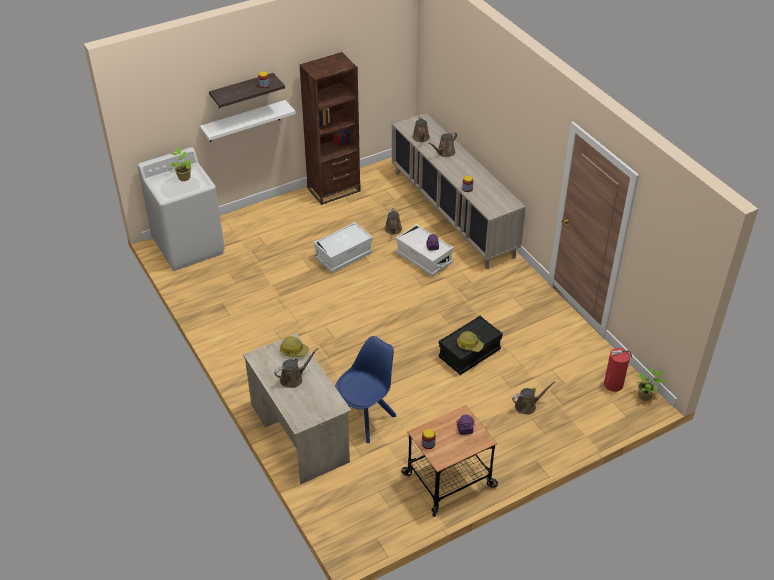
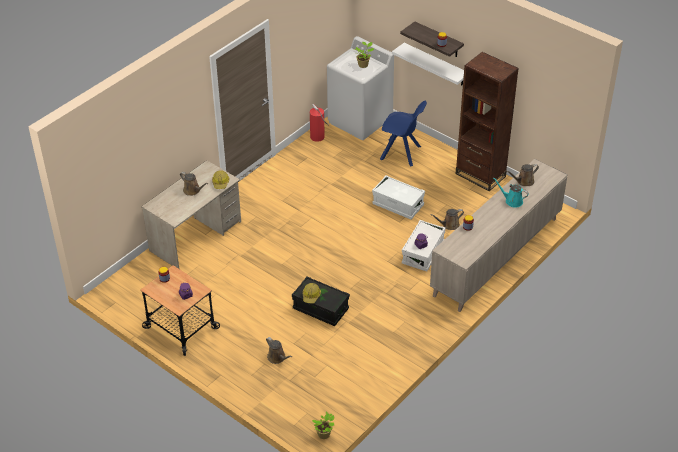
camera: 70 degrees right, 0 degrees up
blue chair [335,336,396,443] -> blue chair moved to [380,101,427,166]
brown watering can [428,132,457,157] -> turquoise watering can [493,177,529,208]
fire extinguisher [604,348,632,392] -> fire extinguisher moved to [310,104,329,142]

